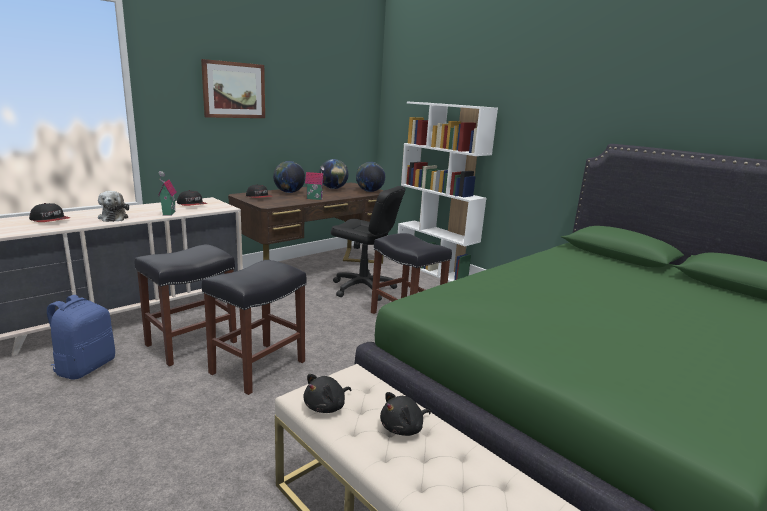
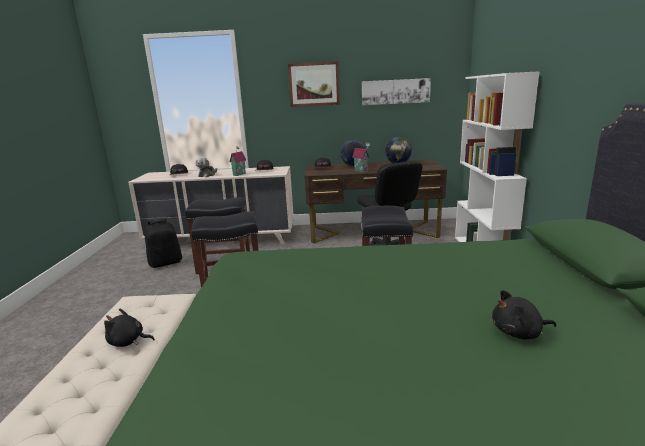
camera: 45 degrees right, 0 degrees up
blue backpack [47,295,115,380] -> black backpack [145,218,182,268]
black plush toy [303,374,351,413] -> black plush toy moved to [492,290,557,340]
globe [356,162,385,192] -> none
none -> picture [362,78,431,105]

